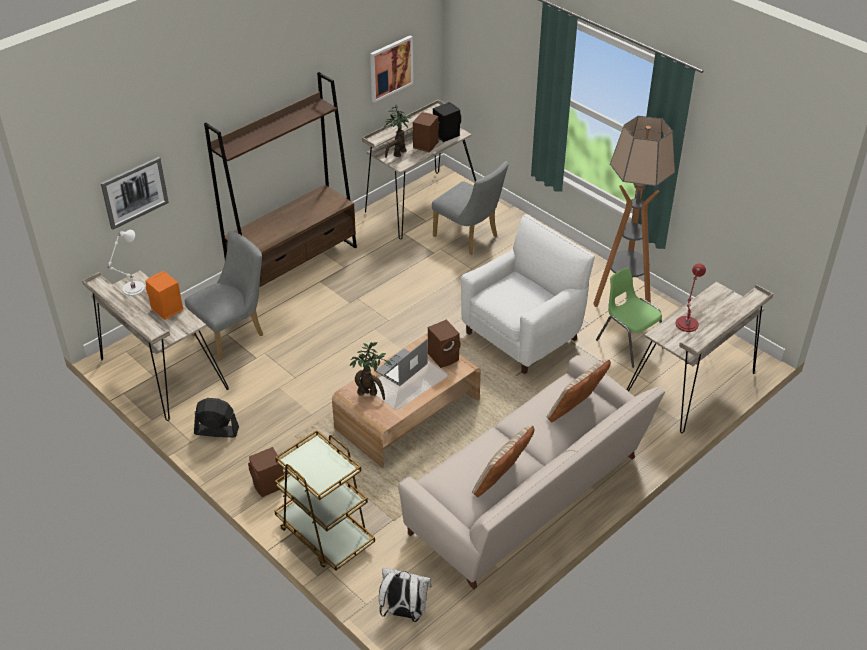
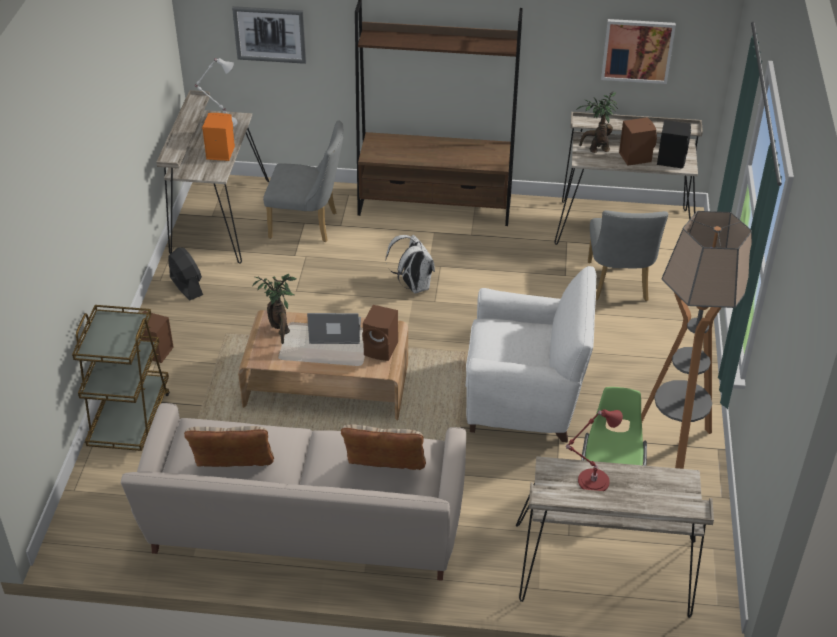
camera: 50 degrees right, 0 degrees up
white backpack [379,568,432,622] -> white backpack moved to [386,235,435,294]

